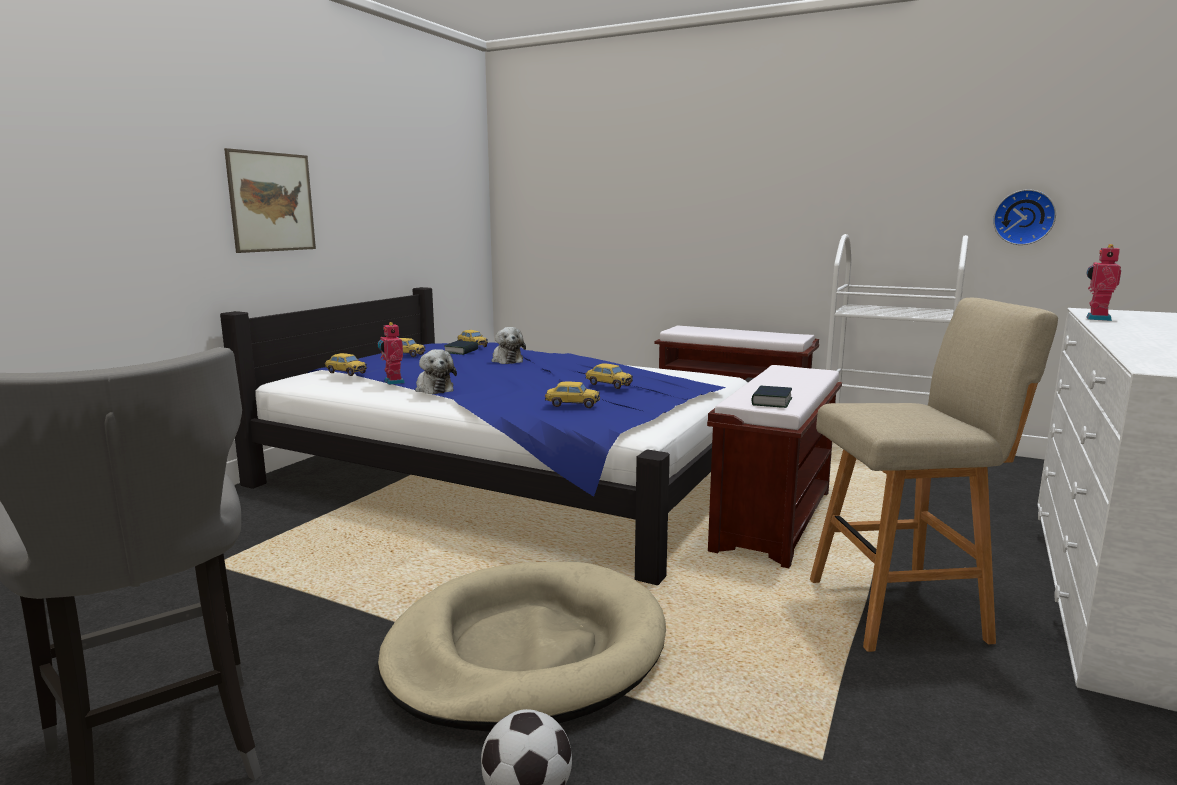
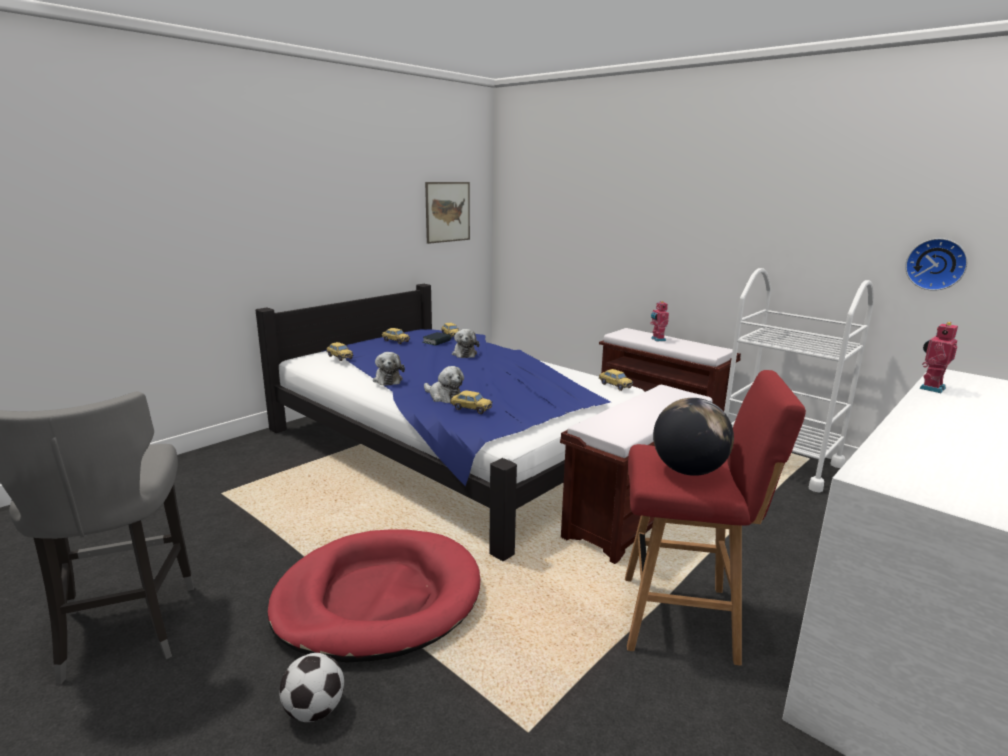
camera: 15 degrees right, 5 degrees up
picture [224,148,316,253] -> picture moved to [425,182,470,244]
toy robot [378,322,405,385] -> toy robot moved to [650,301,669,341]
beige dog bed [378,562,666,732] -> red dog bed [267,529,480,662]
toy car [585,364,633,389] -> toy car moved to [599,369,633,391]
book [752,386,792,408] -> none
beige stool [810,298,1058,652] -> red stool [625,370,806,666]
none -> plush toy [424,366,464,403]
none -> globe [653,398,734,476]

